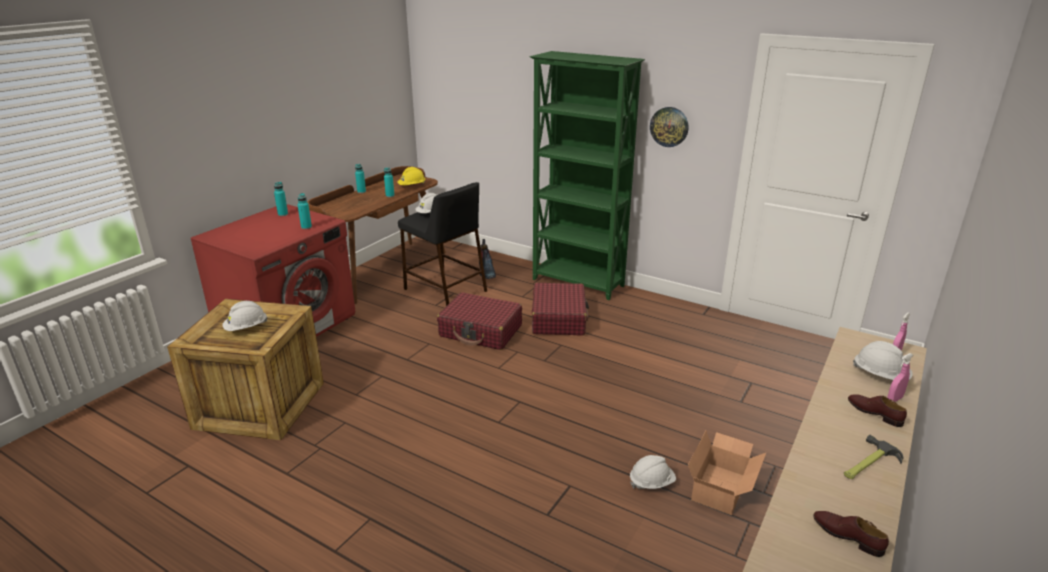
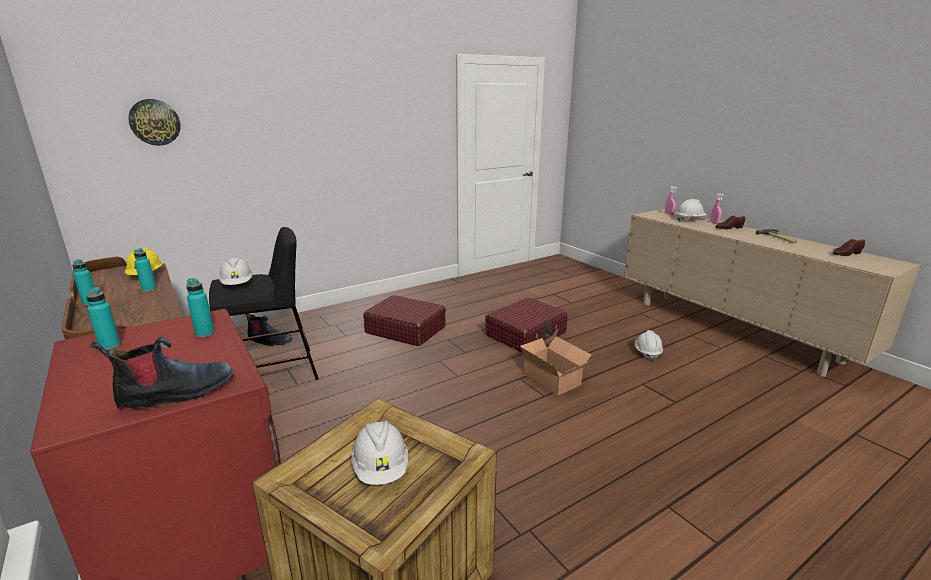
camera: 65 degrees left, 5 degrees down
red suitcase [437,292,522,350] -> red suitcase moved to [485,297,567,353]
green bookcase [530,51,645,300] -> none
wall clock [650,107,689,147] -> wall clock moved to [128,99,181,146]
cardboard box [688,431,766,515] -> cardboard box moved to [520,336,591,396]
none -> boot [90,337,234,410]

